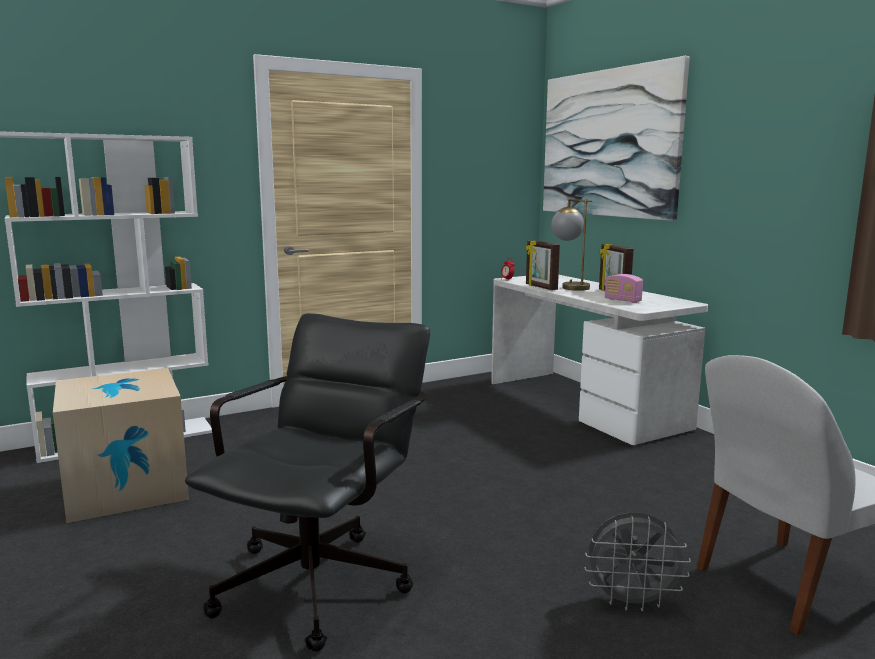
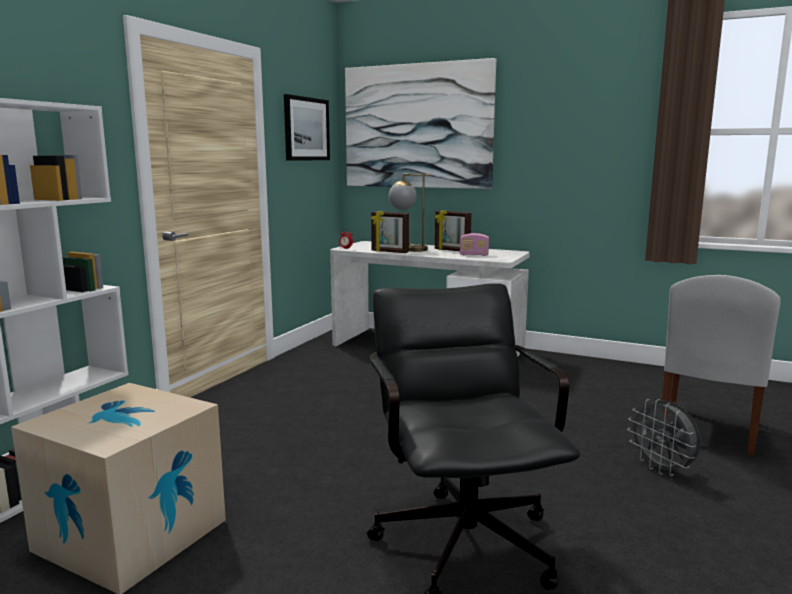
camera: 35 degrees left, 0 degrees up
grey fan [584,512,691,612] -> grey fan turned 90 degrees clockwise [627,399,701,476]
none -> picture [284,94,330,161]

